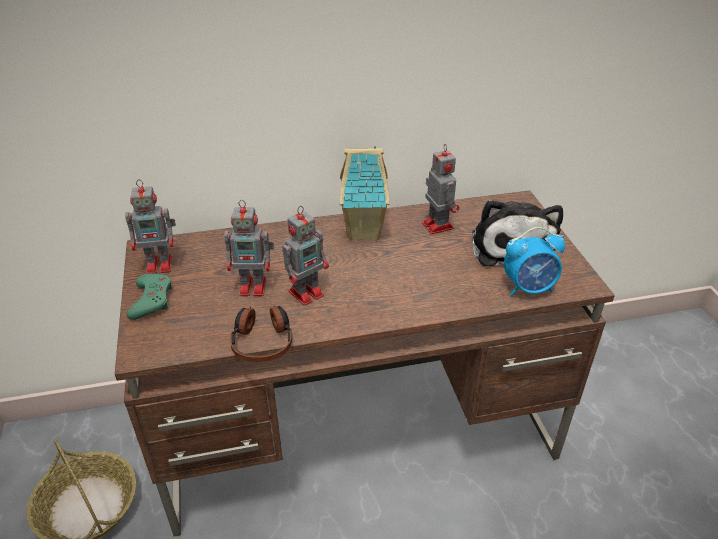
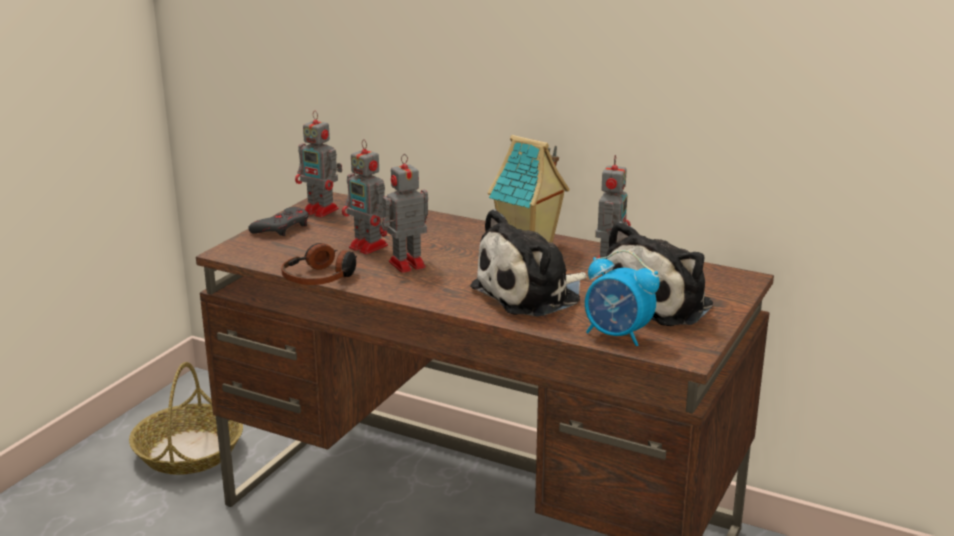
camera: 40 degrees right, 15 degrees down
green game controller [127,273,172,320] -> grey game controller [248,207,309,236]
toy robot [282,206,329,306] -> toy robot turned 150 degrees clockwise [380,154,428,273]
none -> plush toy [470,209,587,317]

